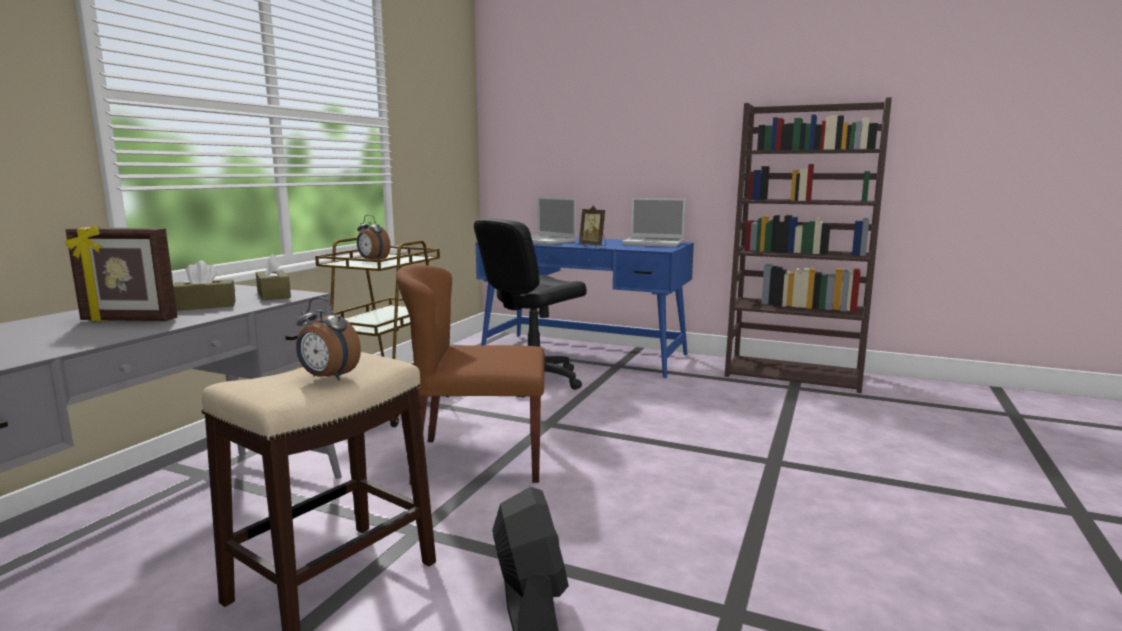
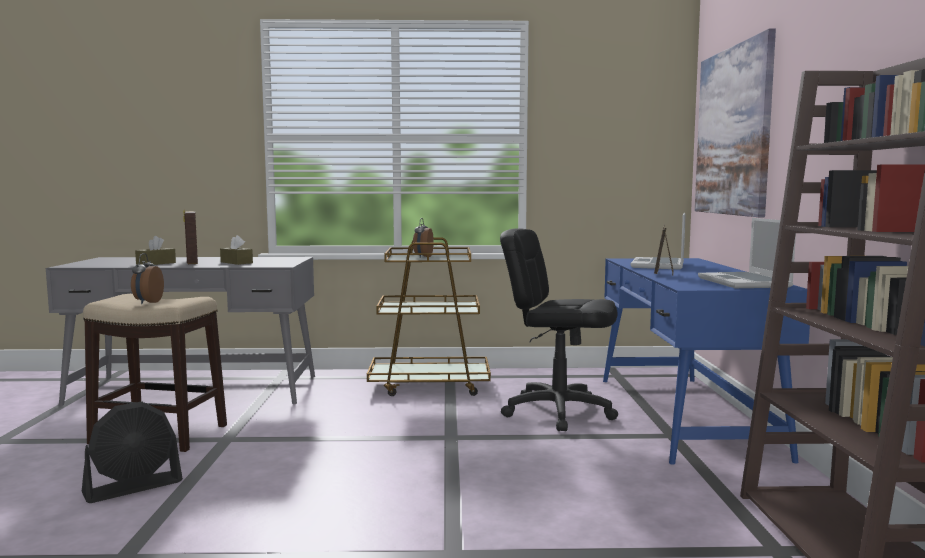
camera: 65 degrees right, 5 degrees down
brown tissue box [256,254,291,300] -> brown tissue box moved to [135,236,176,265]
brown chair [396,265,545,485] -> none
none -> picture [695,29,776,217]

